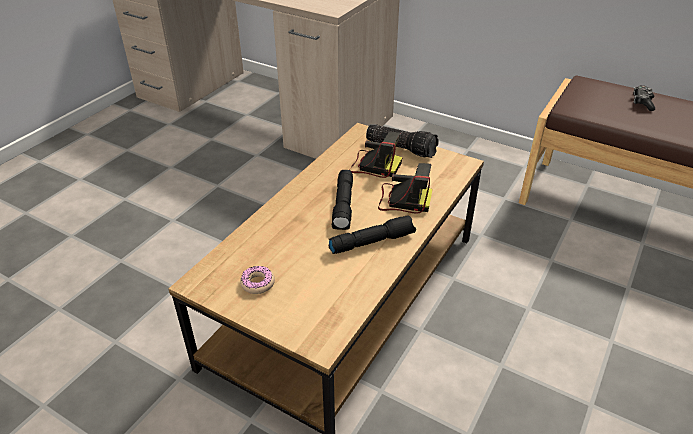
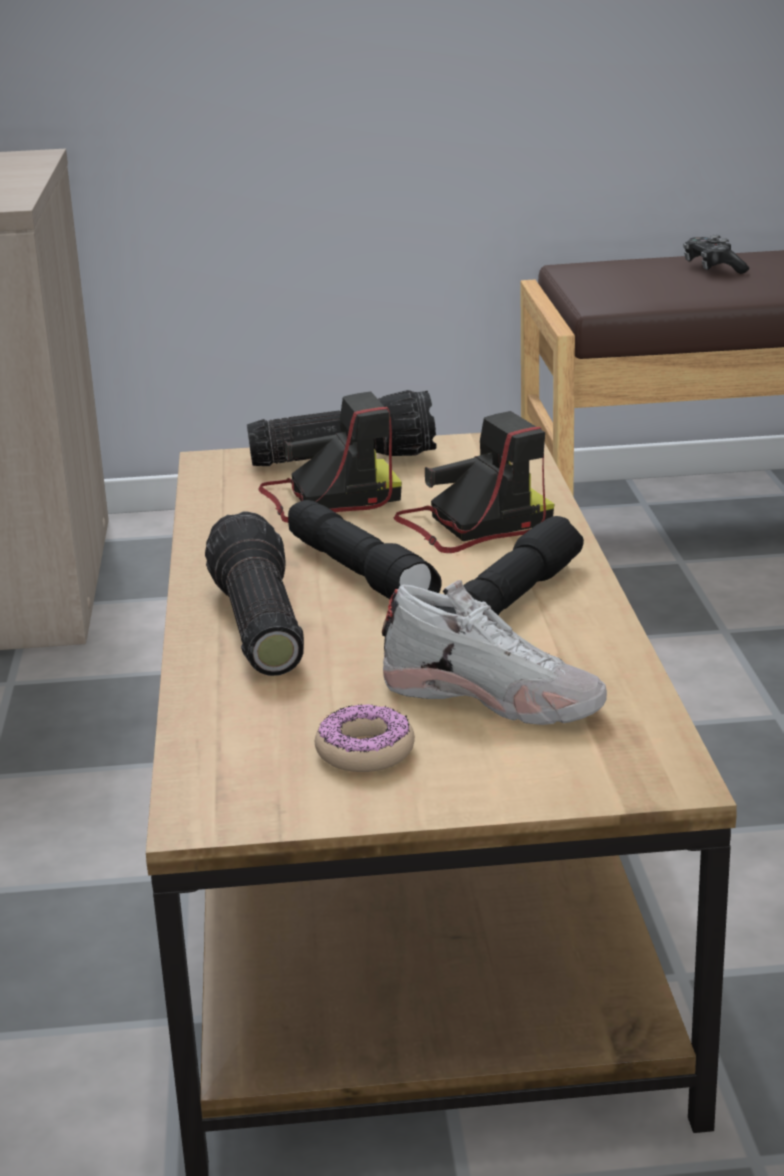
camera: 35 degrees left, 15 degrees down
none -> flashlight [205,511,304,676]
none -> white shoe [382,580,607,725]

